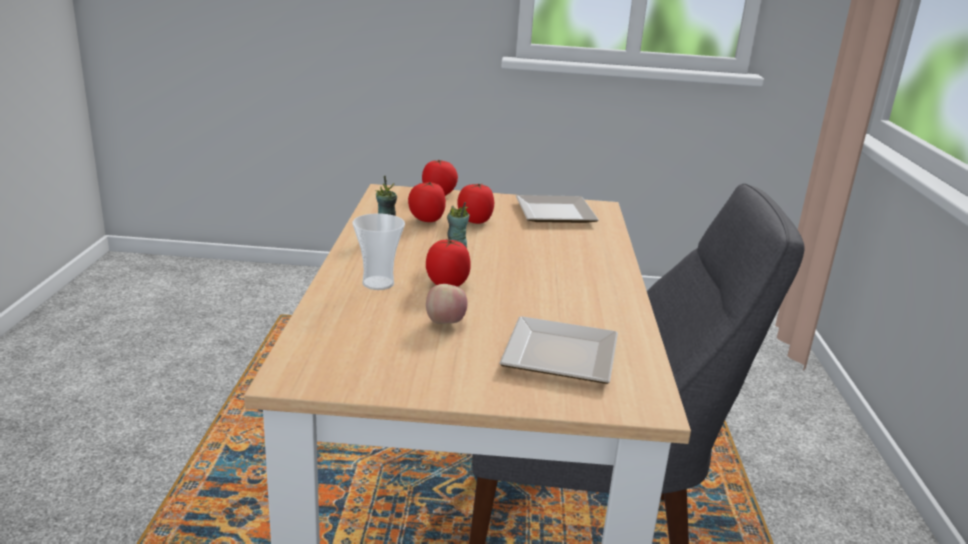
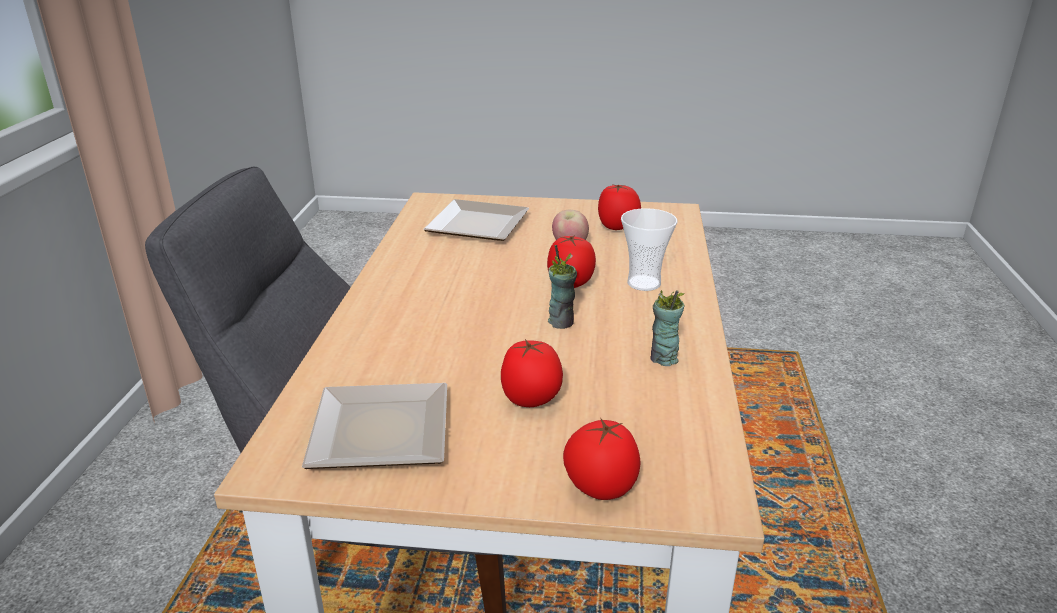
camera: 175 degrees left, 5 degrees up
tomato [408,182,446,222] -> tomato moved to [598,184,641,230]

